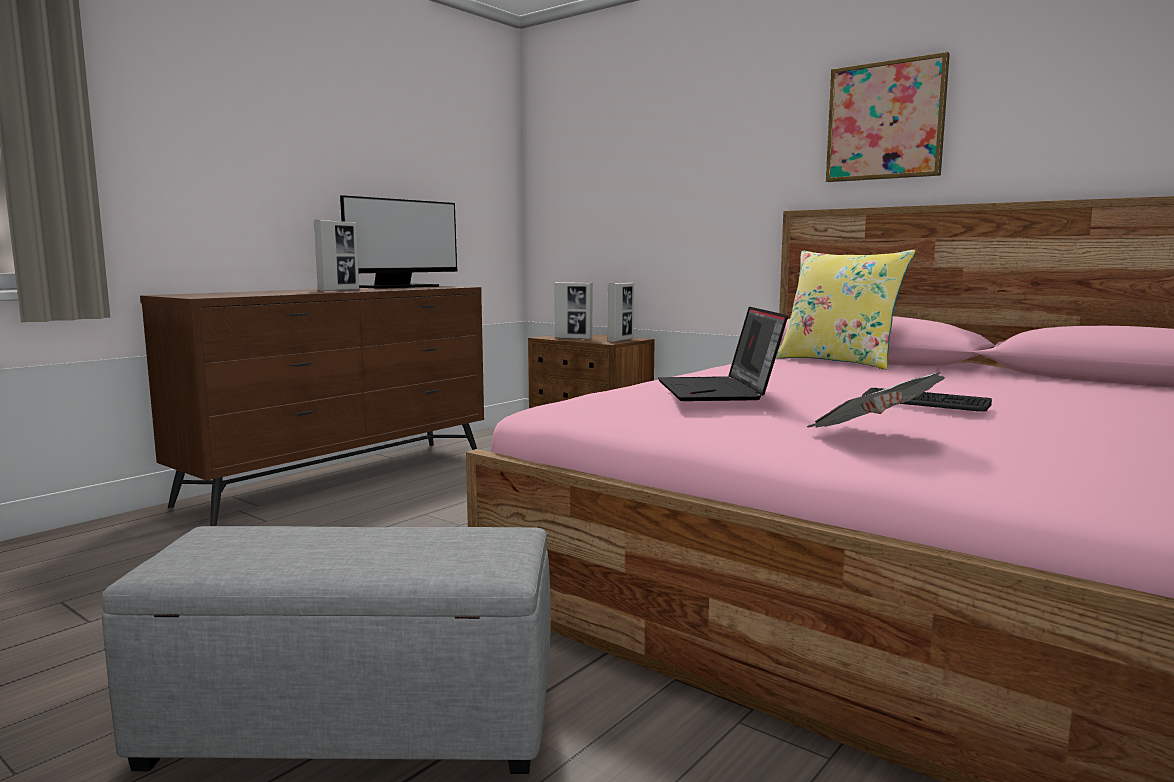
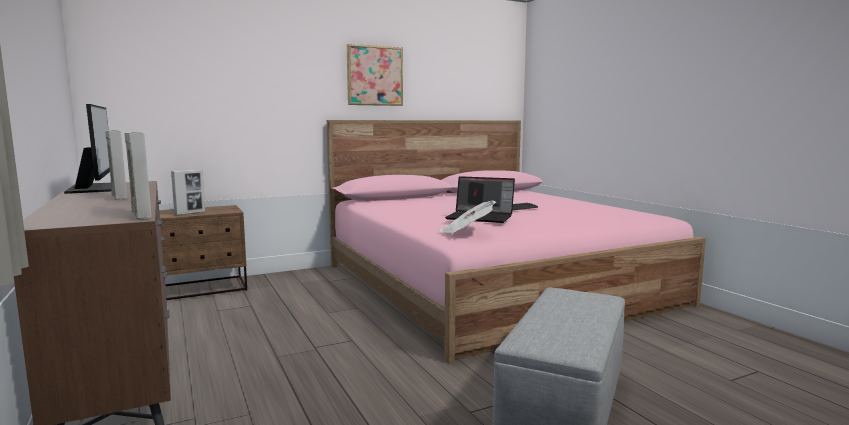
camera: 65 degrees left, 0 degrees up
picture frame [607,283,634,342] -> picture frame moved to [124,132,152,219]
yellow pillow [776,250,916,370] -> none
newspaper [807,372,945,428] -> newspaper moved to [439,200,496,234]

